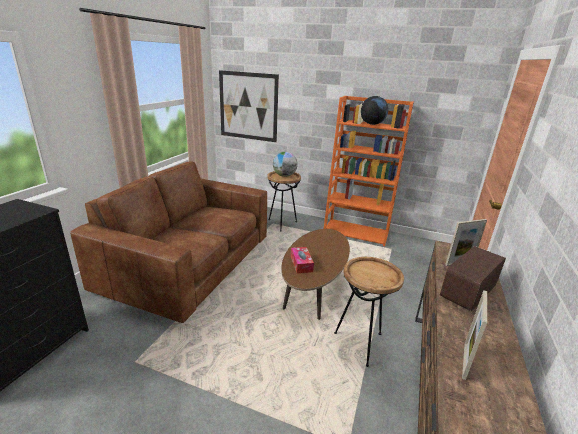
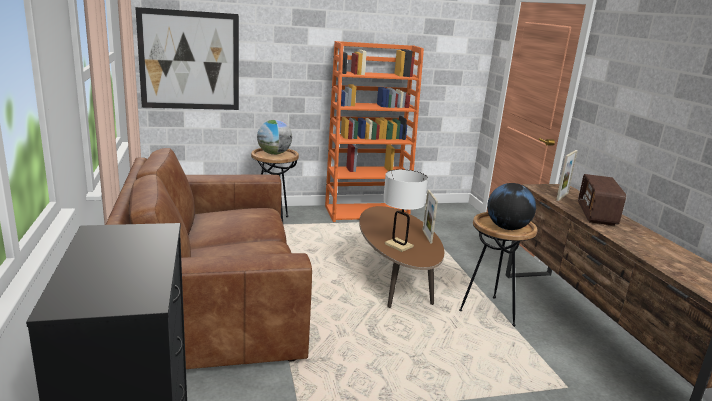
camera: 35 degrees left, 5 degrees down
tissue box [291,247,314,273] -> white table lamp [383,169,428,252]
globe [361,96,388,125] -> globe moved to [487,183,536,230]
picture frame [462,290,487,380] -> picture frame moved to [423,190,438,243]

